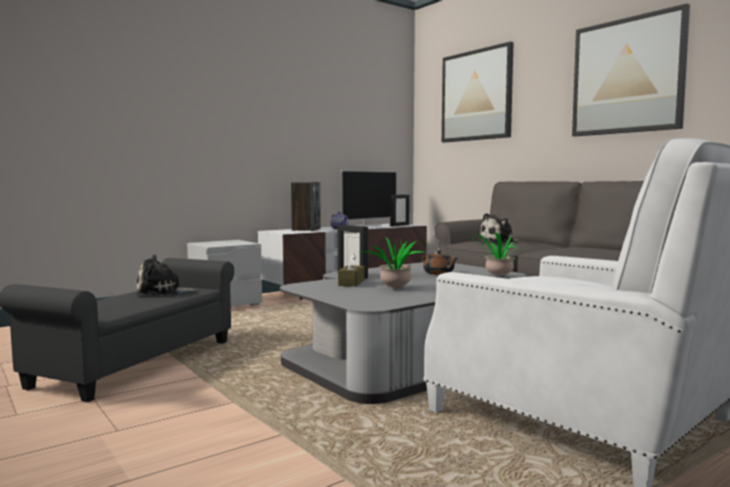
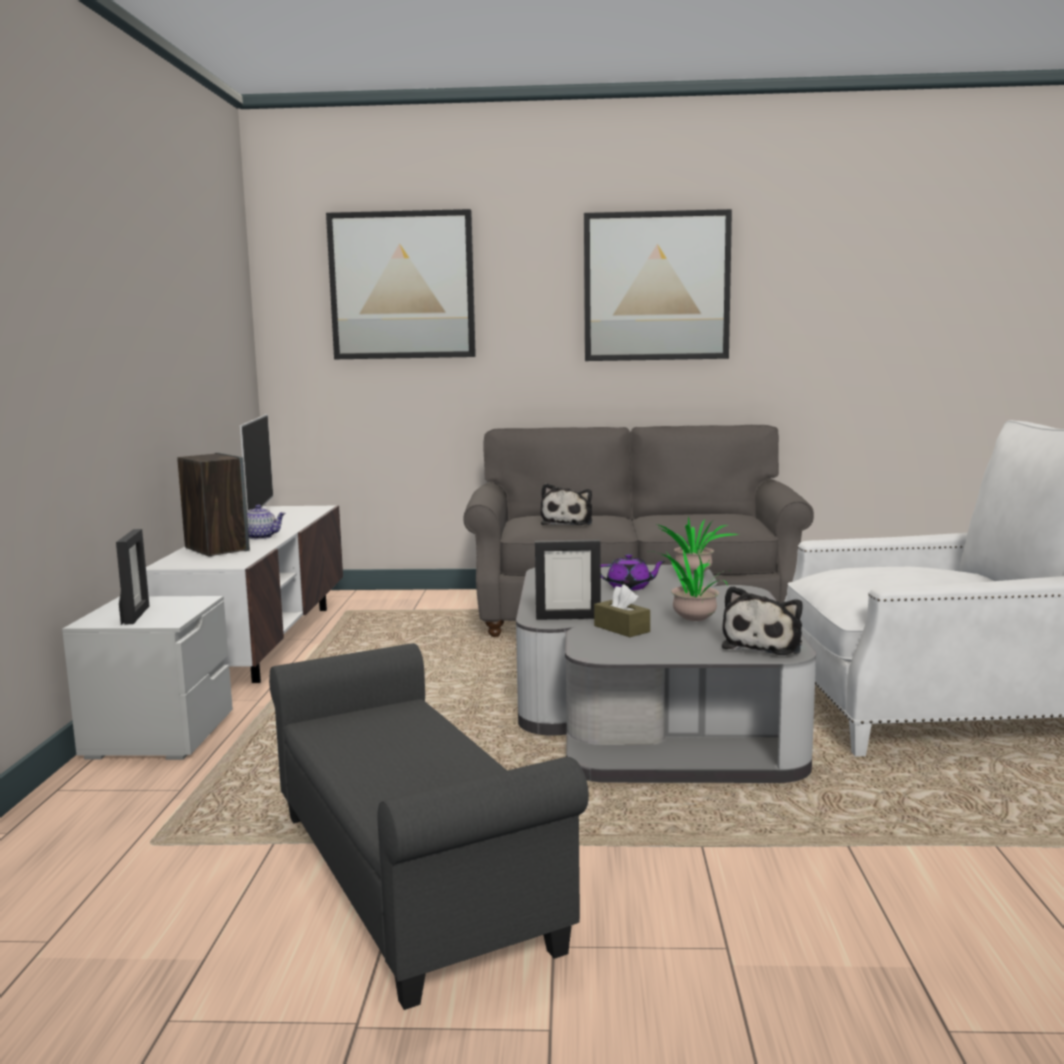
camera: 50 degrees left, 5 degrees up
plush toy [136,254,198,296] -> plush toy moved to [722,586,803,655]
picture frame [390,195,410,226] -> picture frame moved to [116,529,149,625]
brown teapot [422,250,458,275] -> purple teapot [601,554,666,591]

